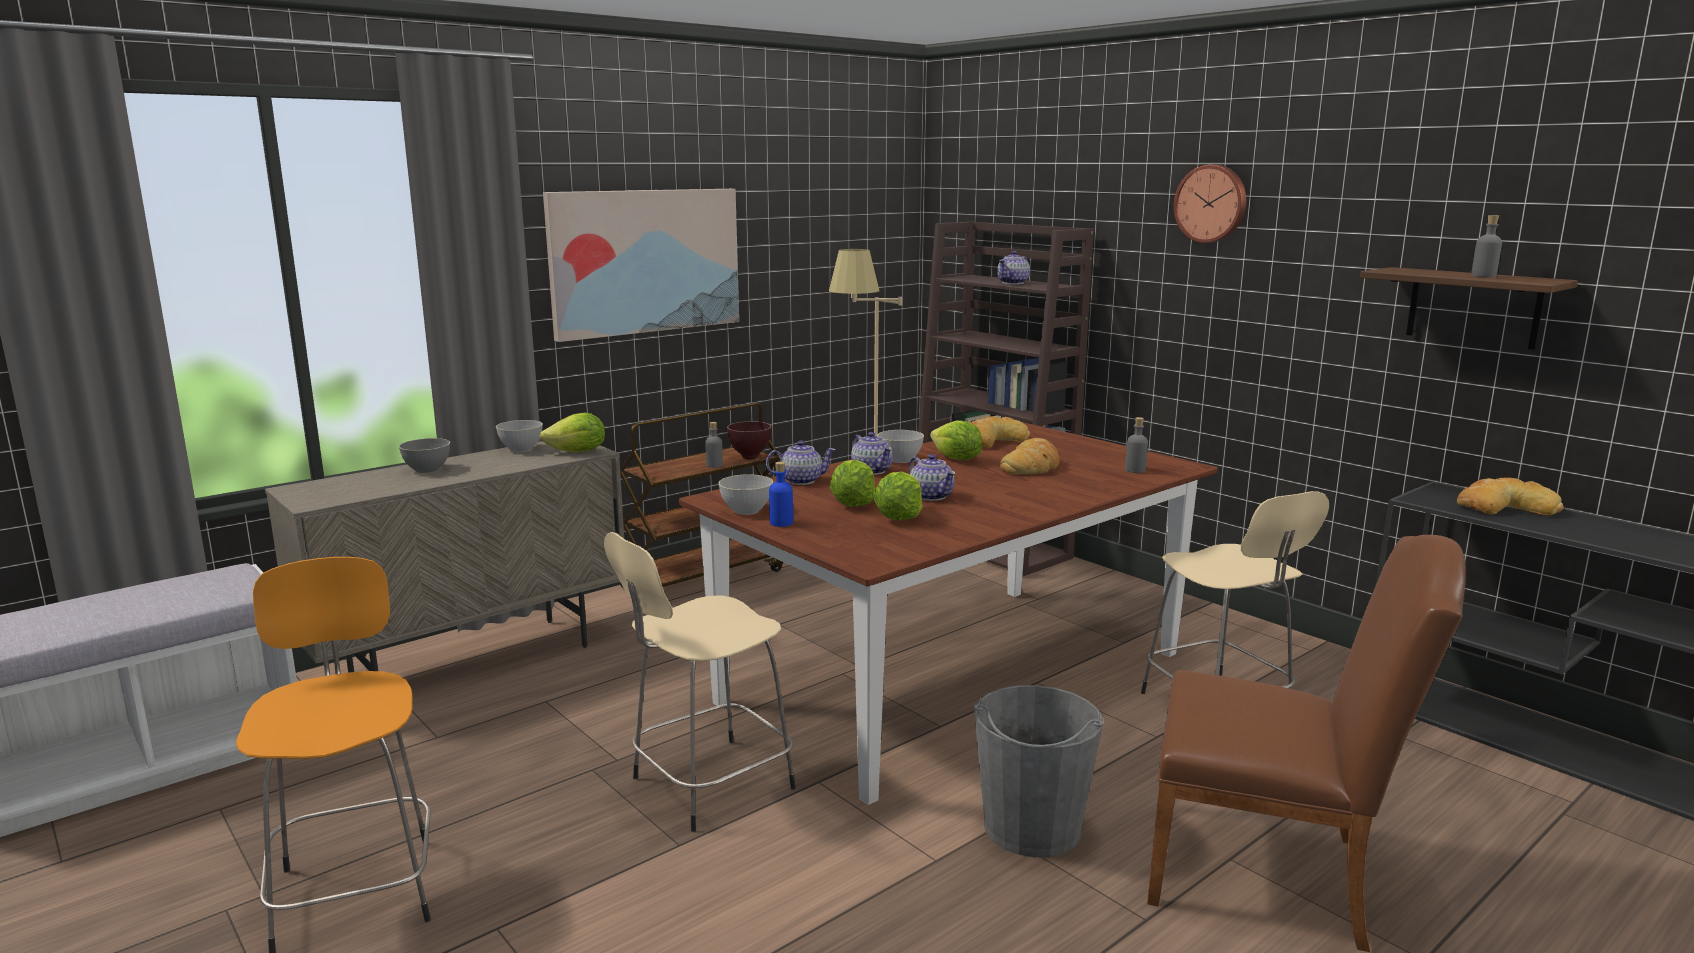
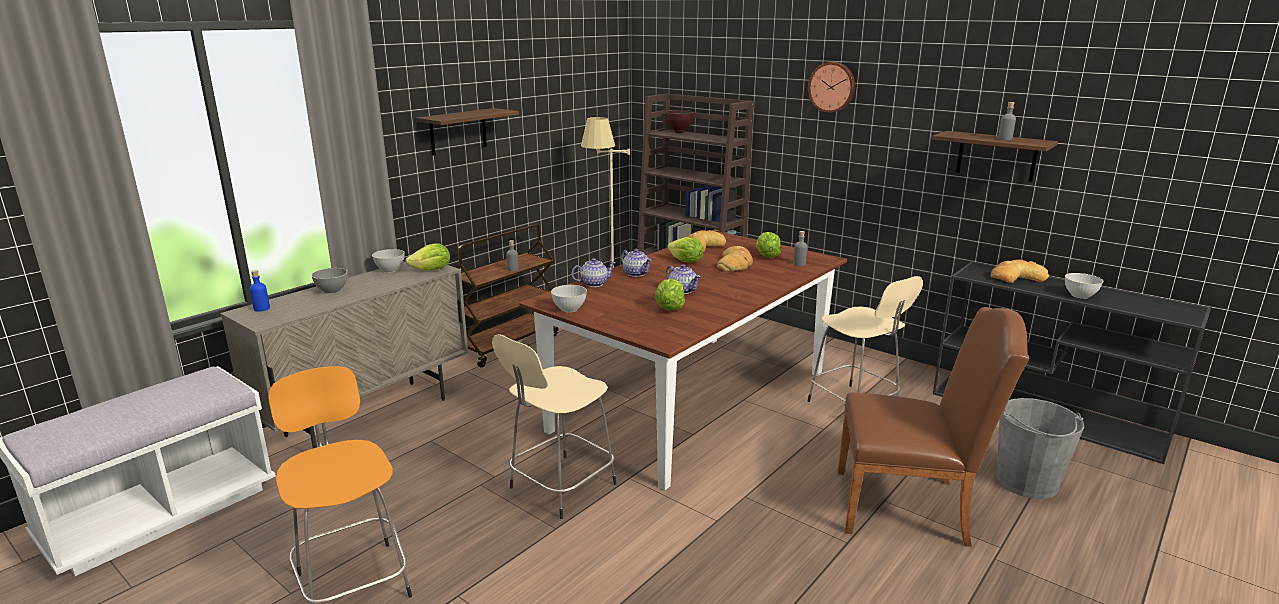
camera: 10 degrees left, 5 degrees up
picture [543,189,739,342] -> shelf [416,108,519,156]
brown bowl [727,421,772,459] -> brown bowl moved to [666,110,694,133]
blue bottle [769,462,793,527] -> blue bottle moved to [250,270,270,312]
lettuce [830,460,875,507] -> lettuce moved to [756,232,781,258]
grey bowl [877,430,924,463] -> grey bowl moved to [1065,273,1103,299]
grey bucket [974,685,1103,857] -> grey bucket moved to [996,398,1084,499]
teapot [997,251,1030,284] -> none

